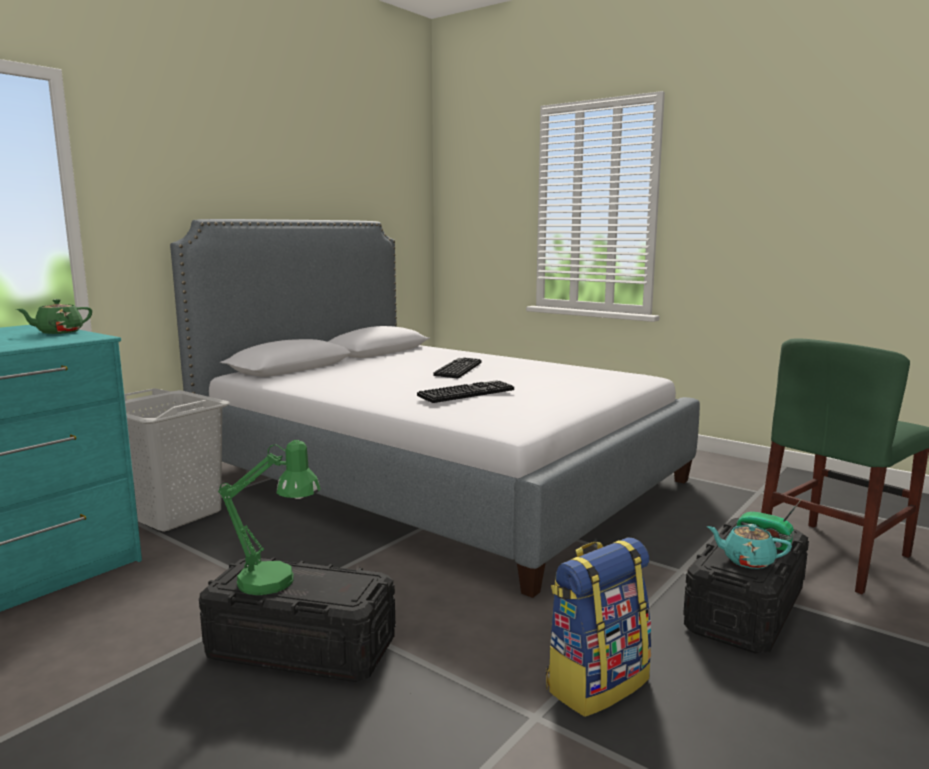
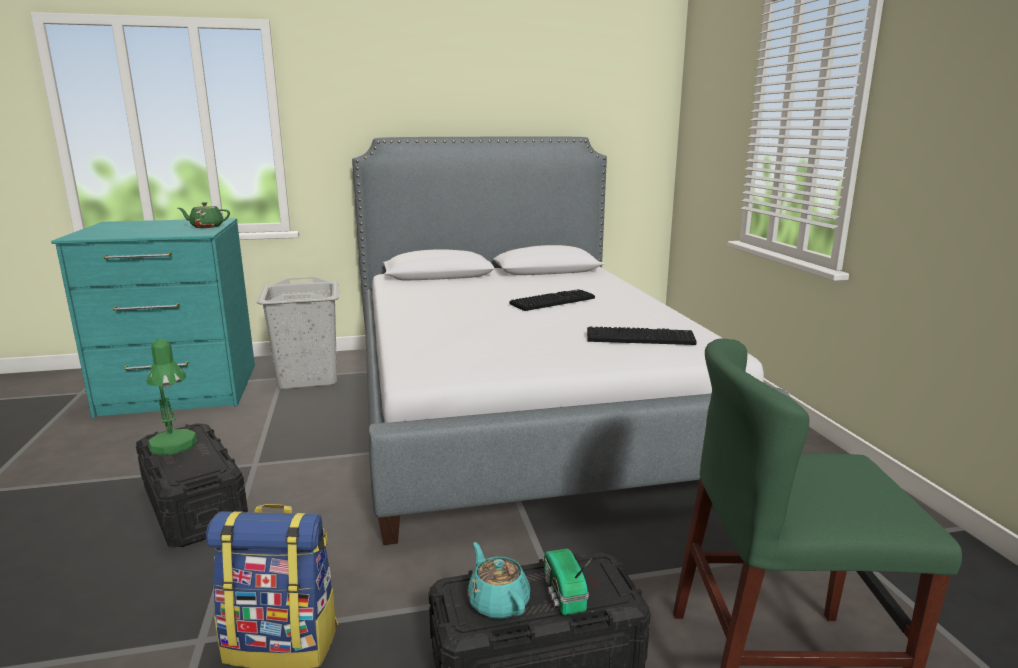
camera: 40 degrees right, 5 degrees up
keyboard [417,380,514,403] -> keyboard moved to [587,326,697,345]

